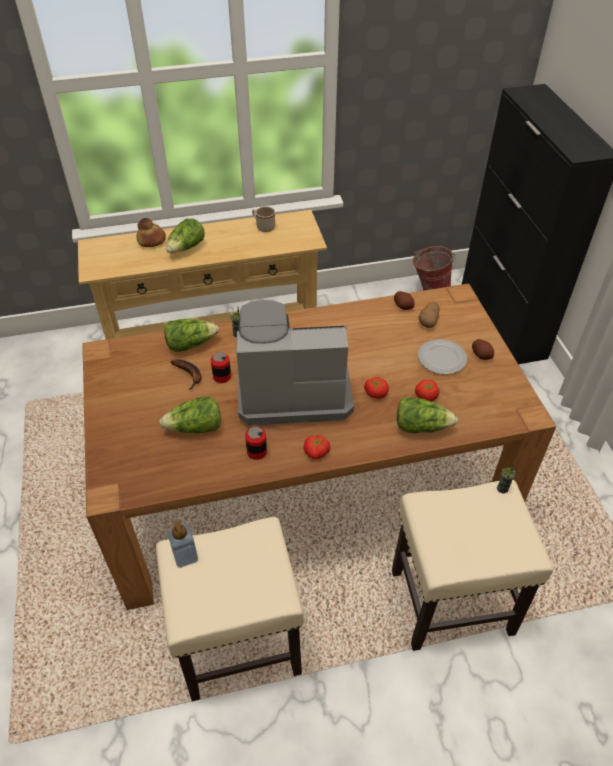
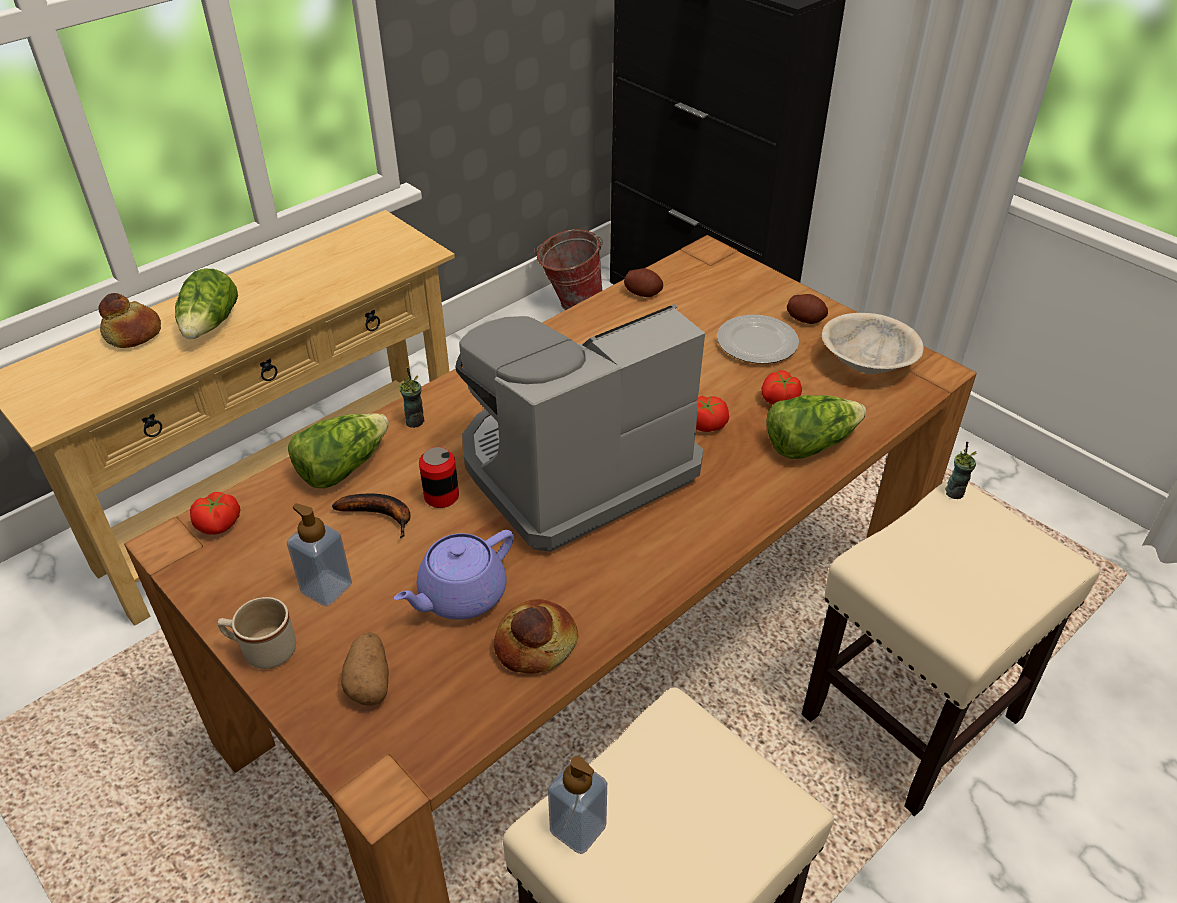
camera: 30 degrees left, 5 degrees down
lettuce [159,397,221,434] -> purple teapot [394,530,514,620]
can [245,427,267,460] -> none
beige mug [252,206,275,232] -> beige mug moved to [217,597,296,669]
tomato [304,435,330,459] -> tomato moved to [190,492,240,535]
potato [419,302,439,328] -> potato moved to [341,632,389,706]
none -> soap dispenser [287,503,352,606]
none -> bread [494,599,578,674]
none -> beige bowl [822,313,924,374]

